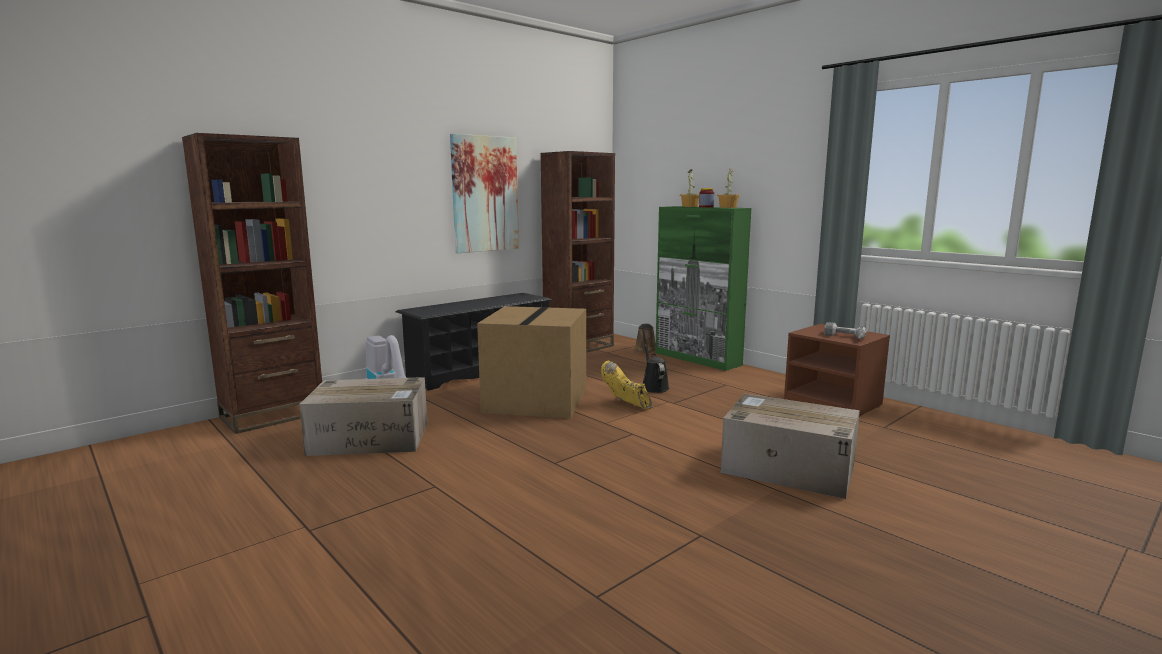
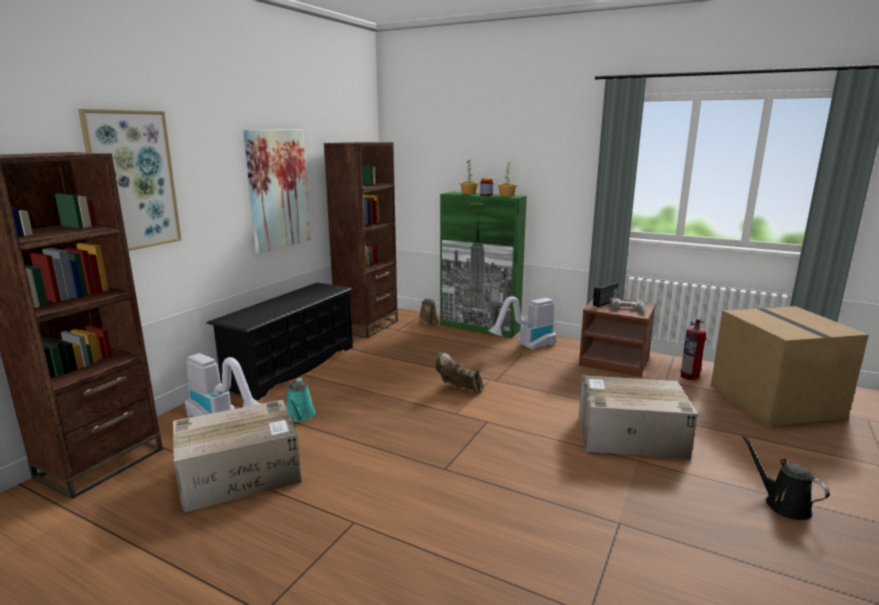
camera: 20 degrees left, 5 degrees up
cardboard box [477,306,586,418] -> cardboard box moved to [711,306,869,426]
yellow boot [601,361,652,410] -> brown boot [435,352,483,392]
black watering can [643,344,669,393] -> black watering can moved to [742,435,830,520]
none -> picture [78,109,182,251]
none -> turquoise watering can [286,378,316,422]
none -> vacuum cleaner [488,296,556,350]
none -> radio [593,282,618,307]
none -> fire extinguisher [680,319,707,380]

